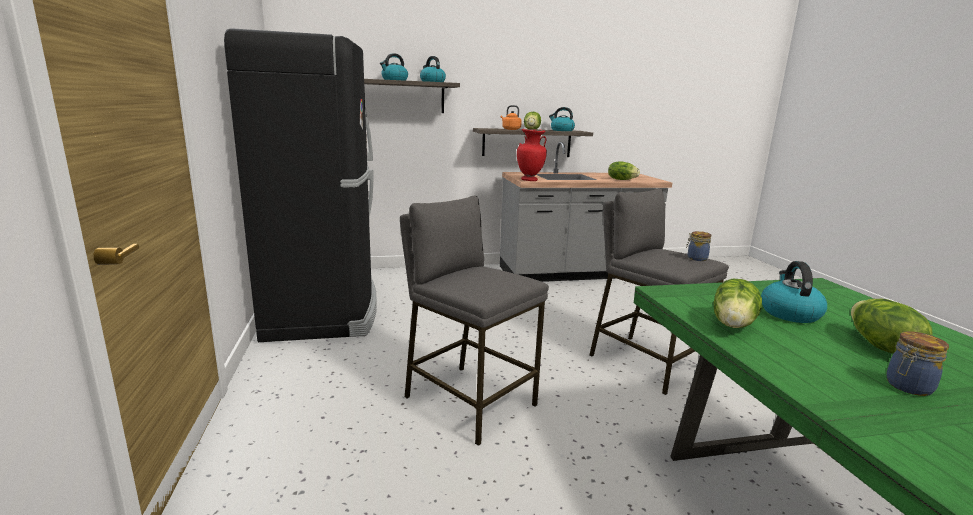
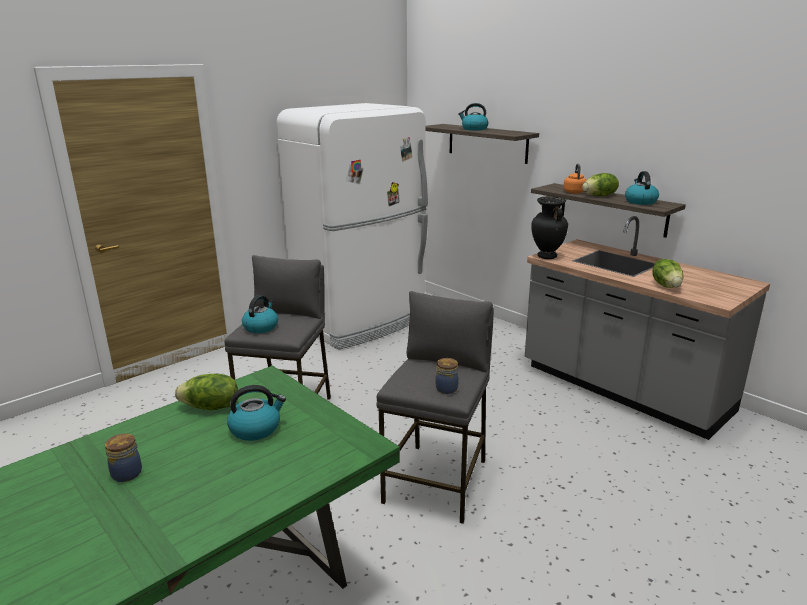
camera: 60 degrees right, 5 degrees up
black fridge [224,28,377,342] -> white fridge [277,103,428,349]
kettle [420,56,446,82] -> kettle moved to [242,295,278,333]
red vase [517,129,547,181] -> black vase [531,196,568,259]
lettuce [851,299,933,354] -> none

